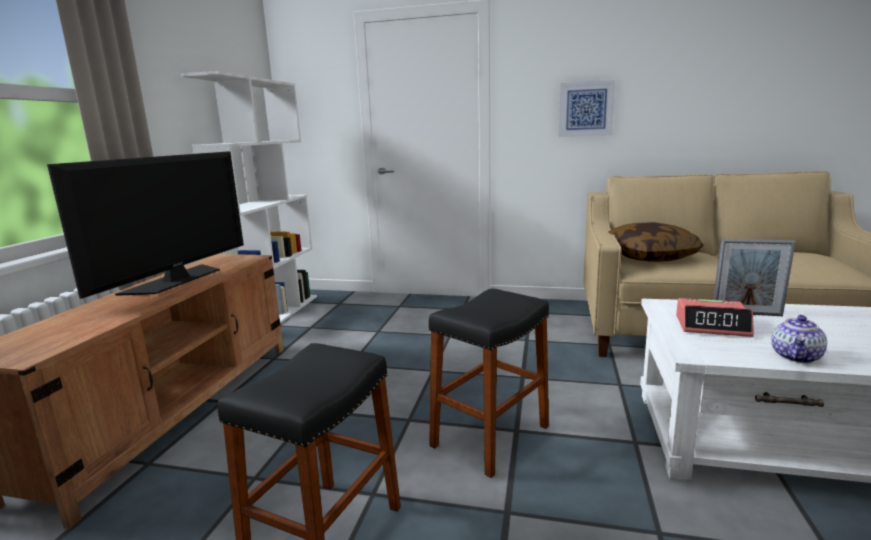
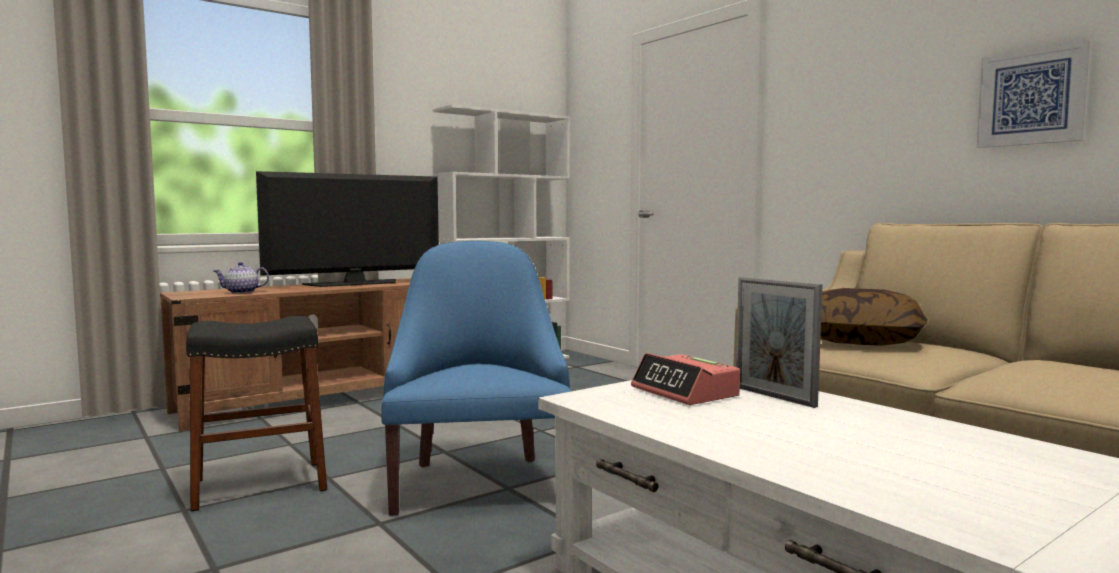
camera: 40 degrees right, 10 degrees down
black stool [429,289,549,478] -> blue armchair [381,241,571,516]
picture [559,80,615,137] -> picture moved to [976,40,1090,148]
teapot [771,315,827,363] -> teapot moved to [214,262,269,293]

